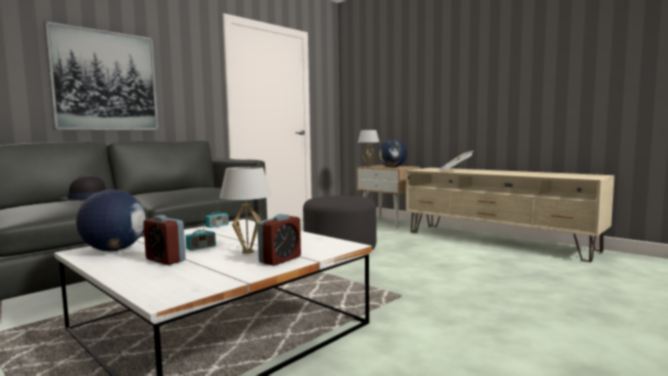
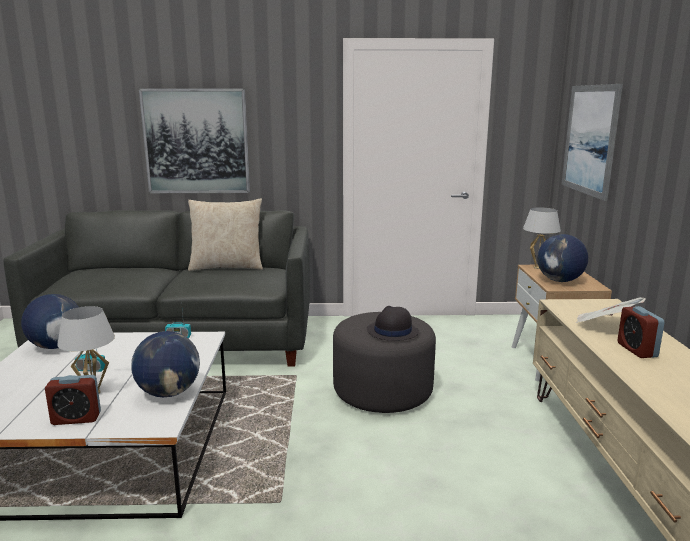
camera: 45 degrees right, 10 degrees up
black hat [59,175,106,201] -> black hat moved to [367,306,419,341]
alarm clock [143,215,186,265] -> alarm clock moved to [618,306,665,358]
none -> globe [131,331,200,397]
none -> beige pillow [188,198,263,271]
none -> picture [561,84,623,201]

